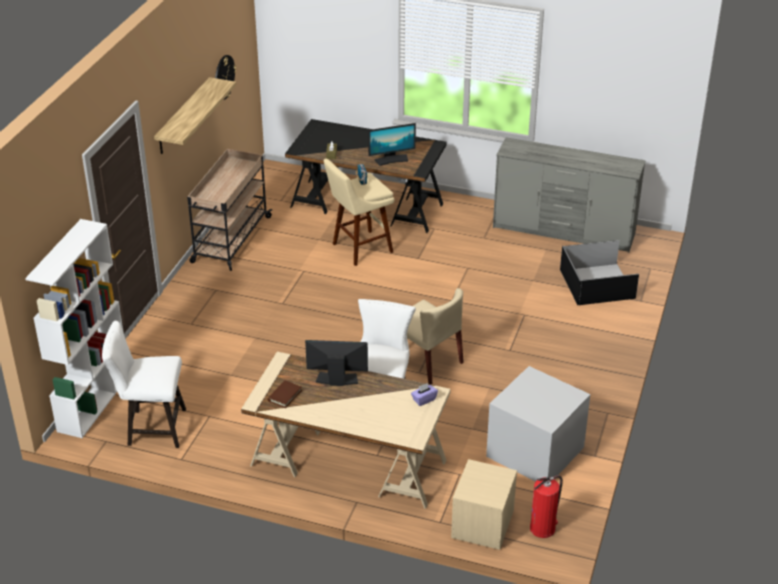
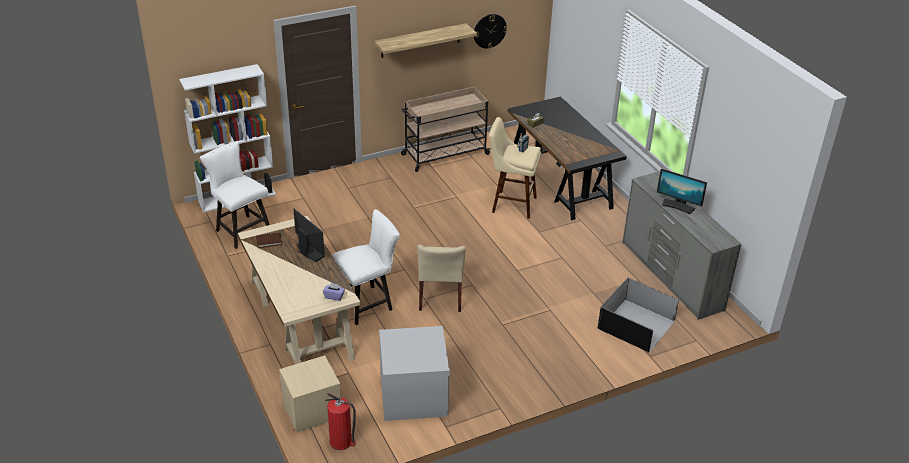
camera: 45 degrees right, 0 degrees up
monitor [368,123,416,166] -> monitor moved to [657,169,707,214]

